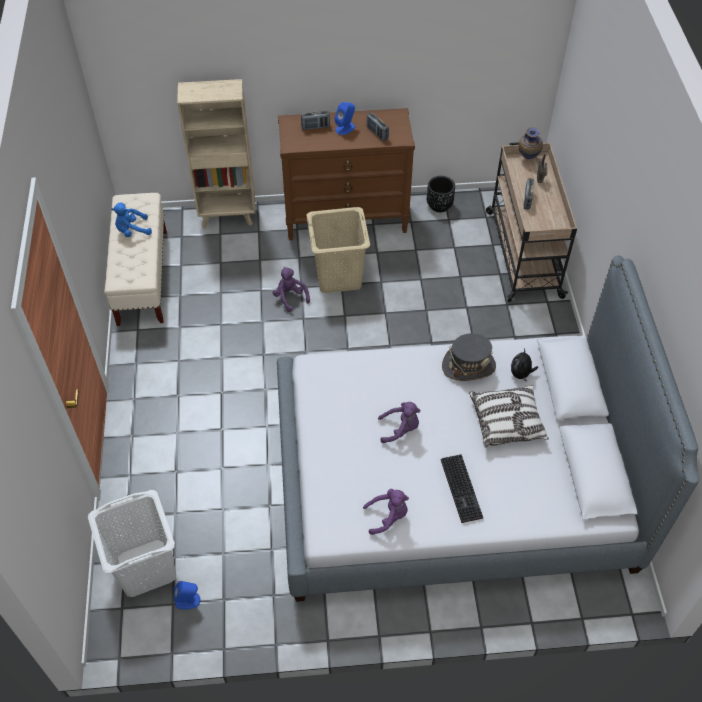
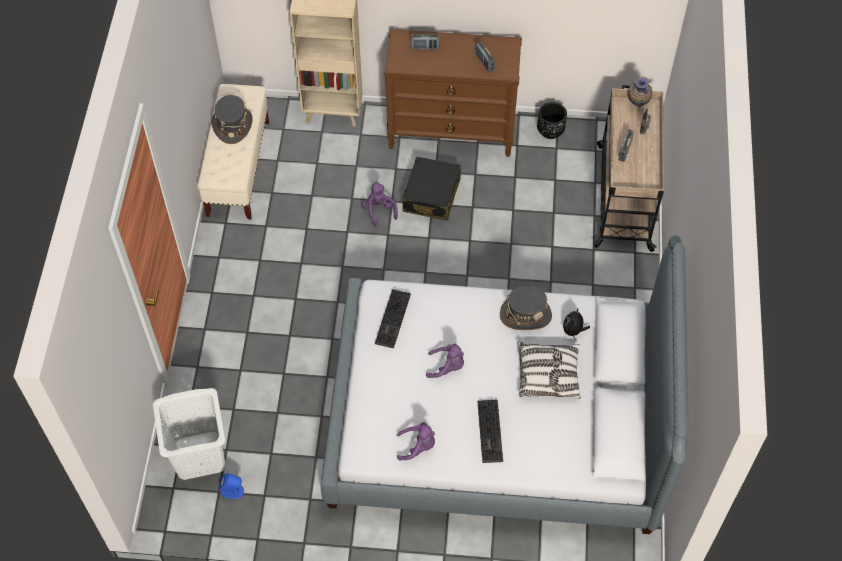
camera: 10 degrees right, 5 degrees up
blue plush toy [111,203,152,237] -> grey hat [211,95,253,144]
beige laundry basket [306,207,370,293] -> black suitcase [402,157,461,221]
blue speaker [335,102,355,135] -> none
none -> keyboard [375,289,411,348]

